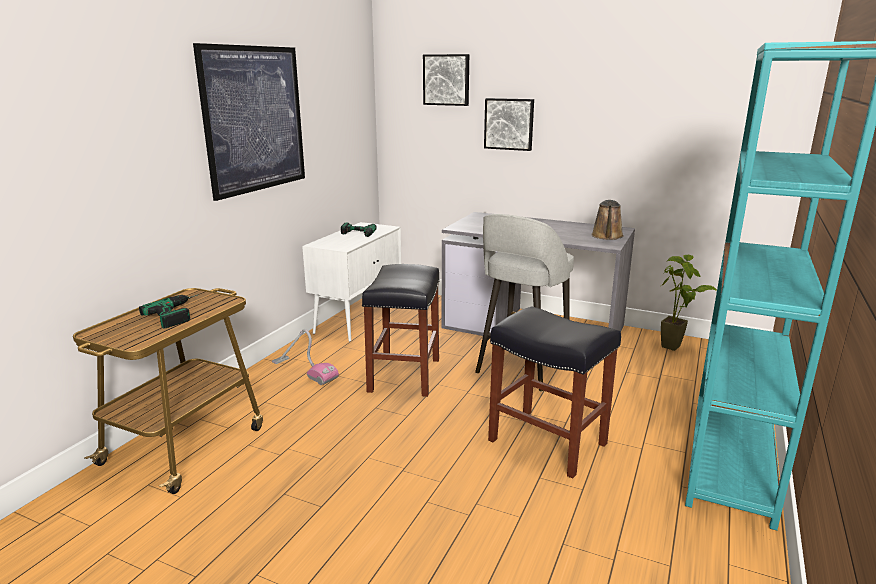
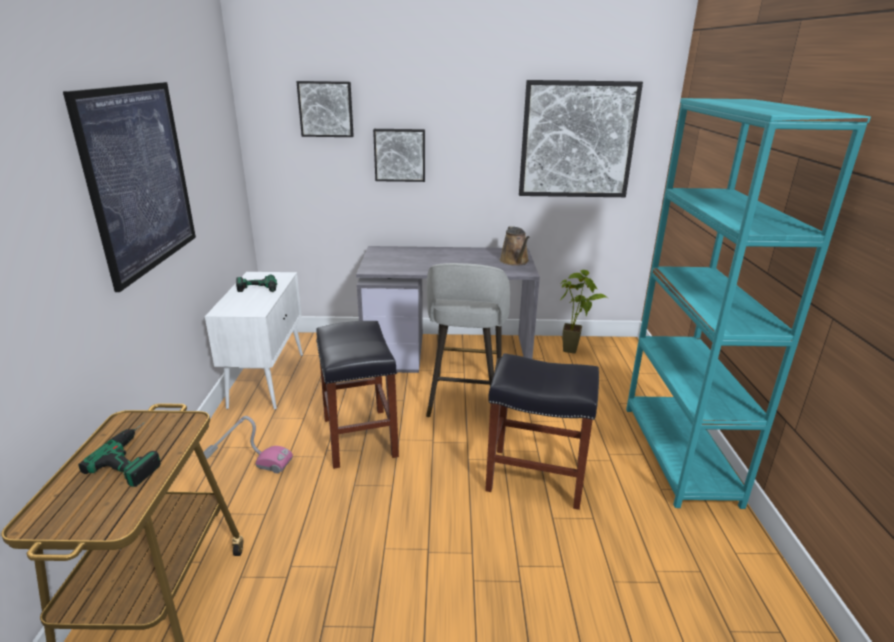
camera: 25 degrees left, 5 degrees up
none -> picture [519,80,643,197]

